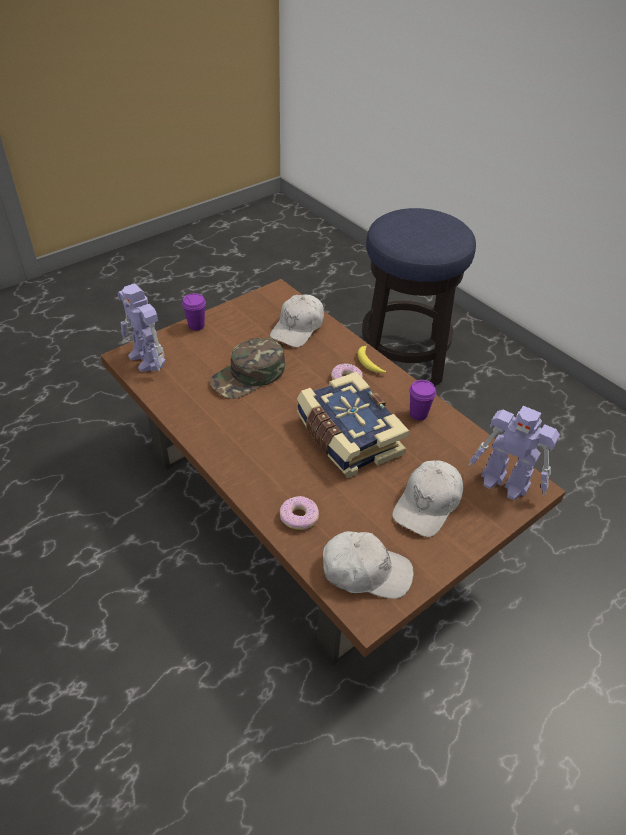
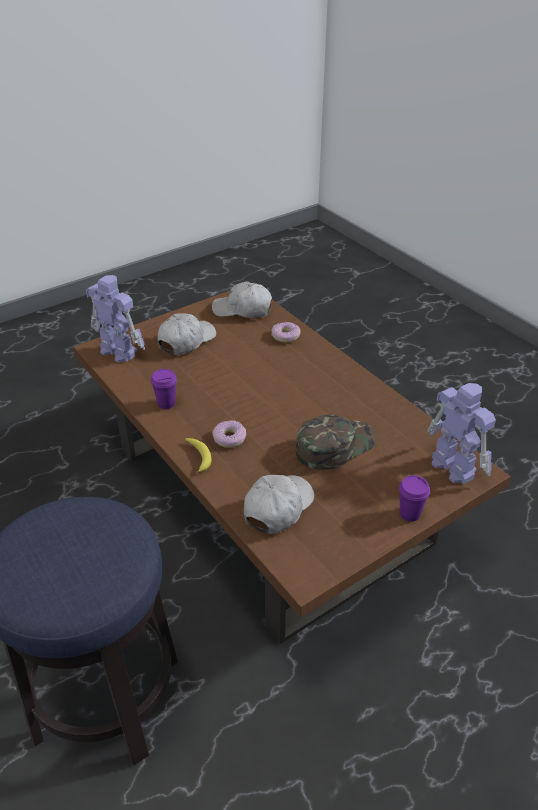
camera: 175 degrees left, 5 degrees down
book [297,372,409,478] -> none

